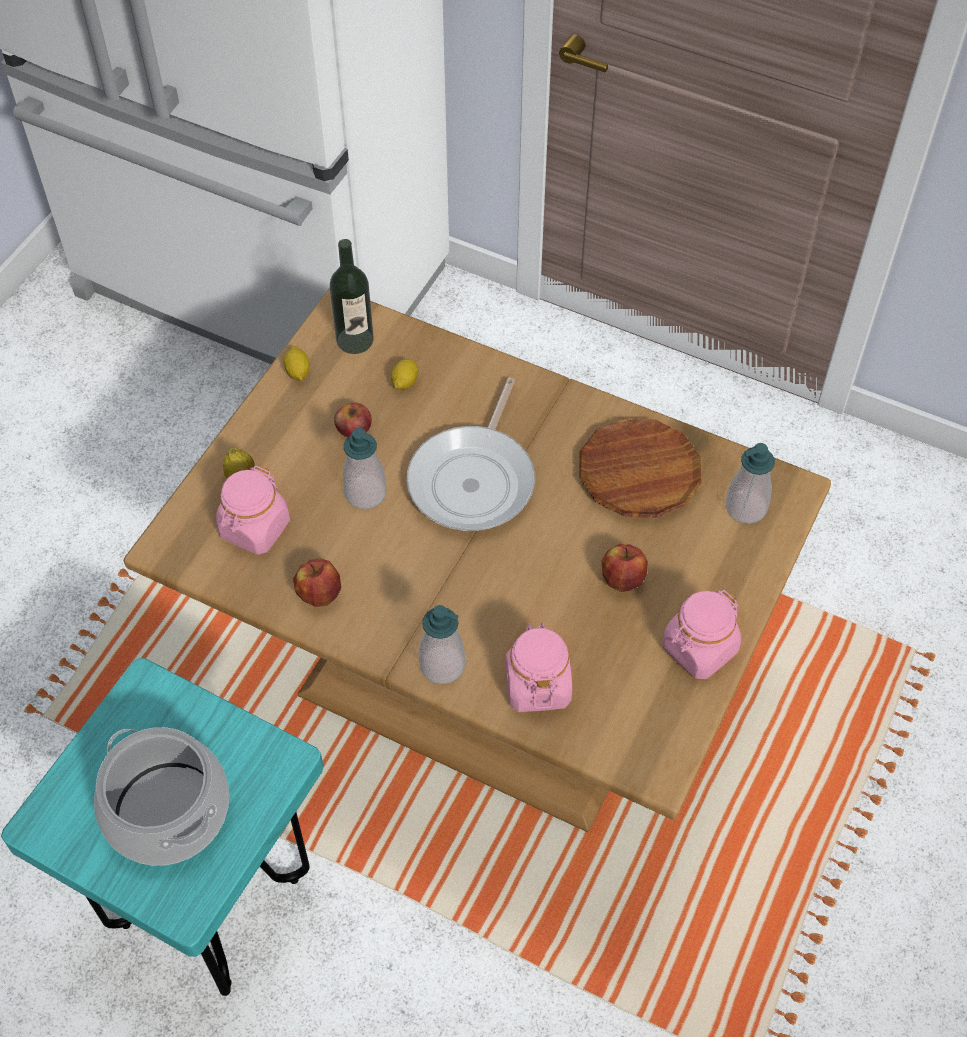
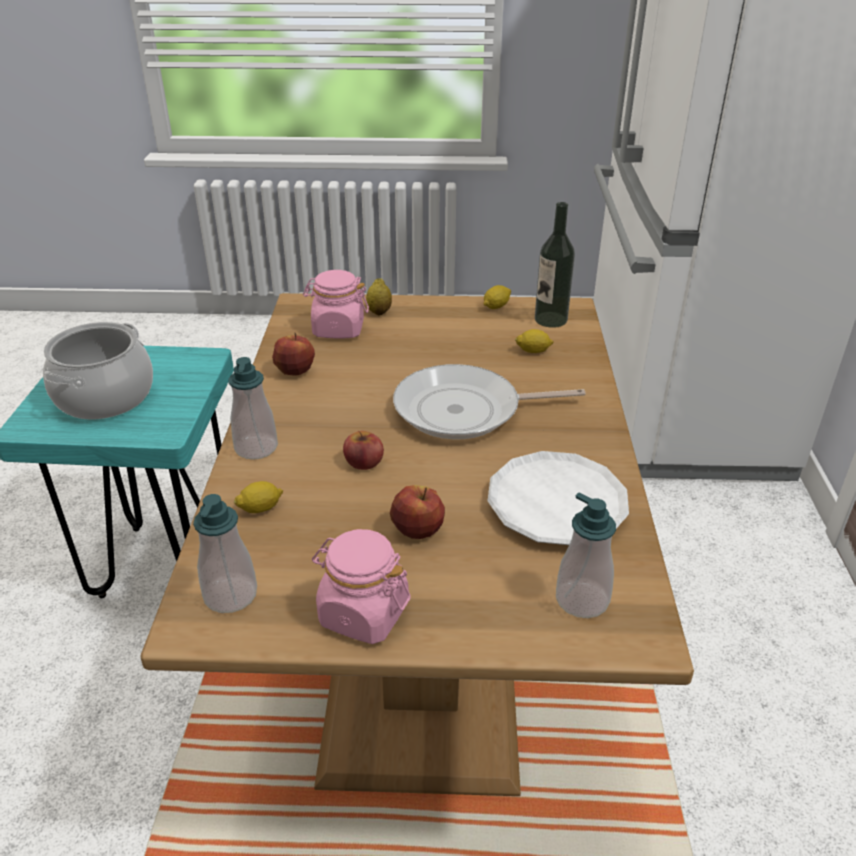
camera: 65 degrees right, 20 degrees down
apple [334,402,372,437] -> apple moved to [343,431,384,470]
soap dispenser [343,428,386,509] -> soap dispenser moved to [193,494,257,613]
pink jar [505,623,572,712] -> lemon [234,481,283,513]
brown plate [579,418,702,518] -> white plate [488,451,629,545]

